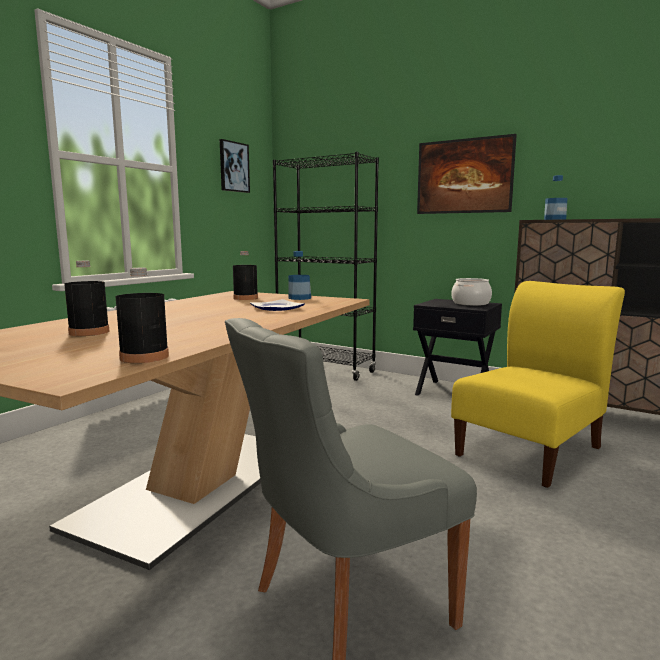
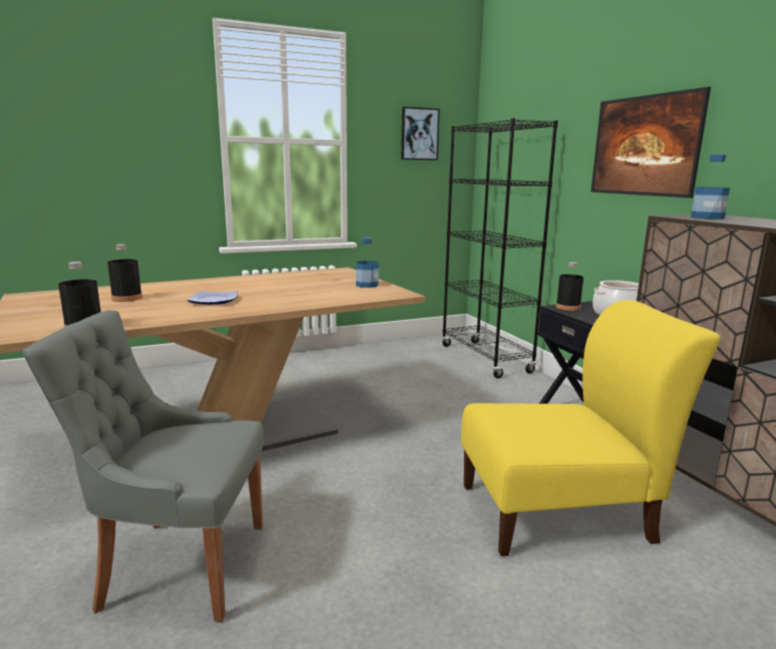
camera: 35 degrees right, 5 degrees up
black bottle [233,251,258,300] -> black bottle moved to [556,262,584,311]
plate [250,299,305,311] -> plate moved to [187,291,238,305]

